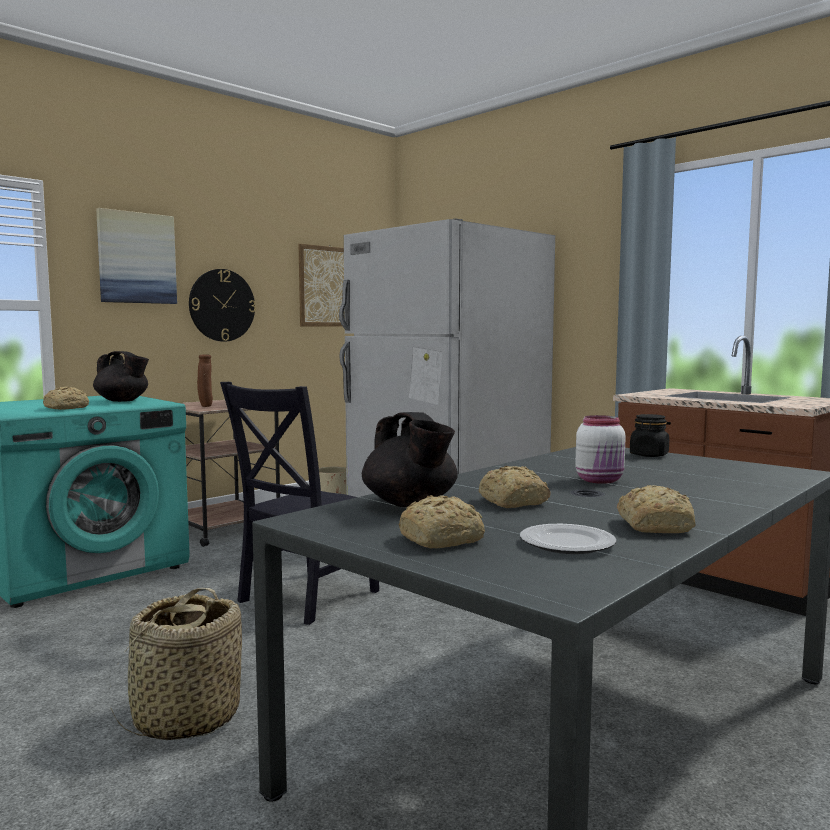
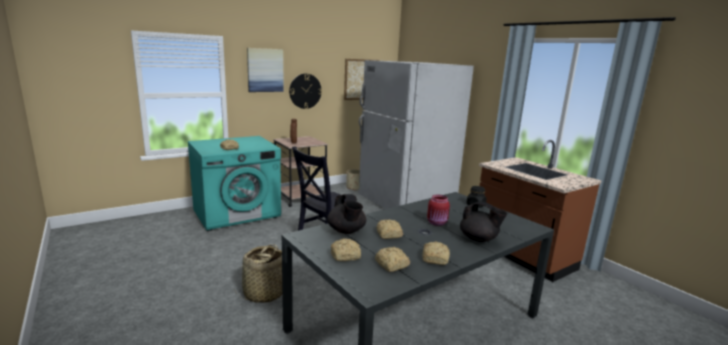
camera: 10 degrees right, 10 degrees up
black teapot [93,351,149,402] -> black teapot moved to [460,201,507,242]
plate [520,524,616,554] -> bread [375,247,410,272]
white jar [575,415,626,484] -> red jar [427,195,450,226]

